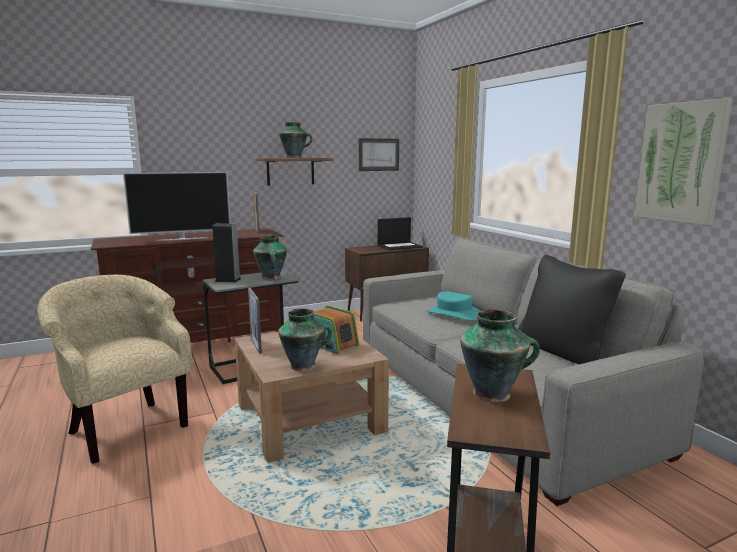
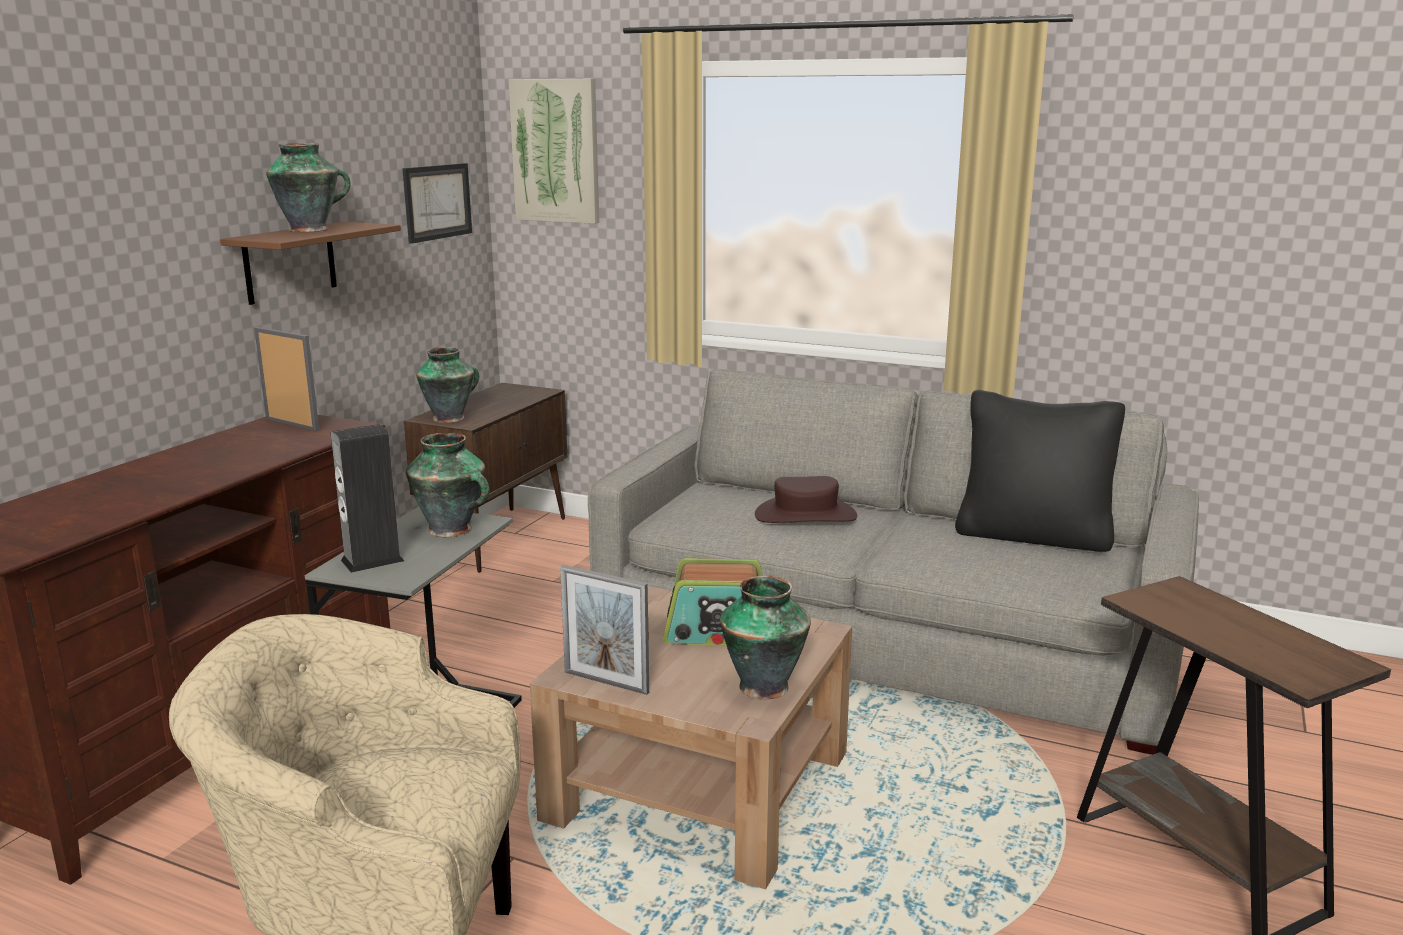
camera: 40 degrees left, 5 degrees up
television [123,172,231,241] -> none
laptop [378,217,423,250] -> none
turquoise hat [427,291,481,321] -> brown hat [755,476,858,523]
vase [460,309,540,402] -> vase moved to [416,347,479,423]
picture [635,98,733,225] -> picture moved to [508,79,599,224]

